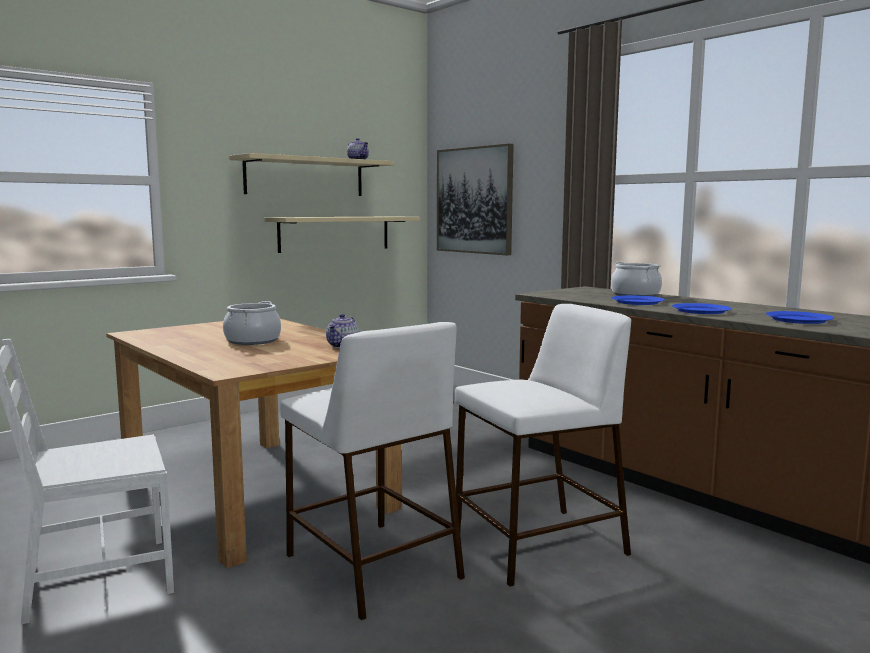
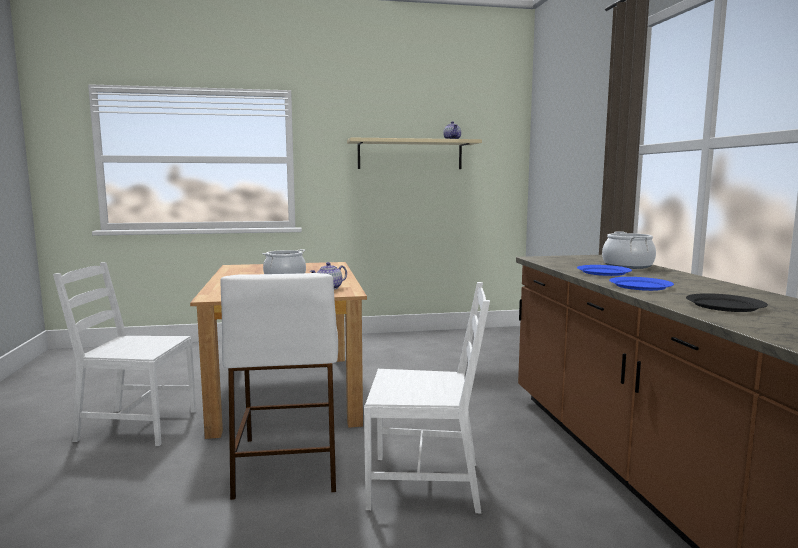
camera: 30 degrees right, 0 degrees up
beige shelf [265,216,420,253] -> none
picture [437,144,514,255] -> none
white stool [455,304,631,587] -> white chair [364,282,490,513]
blue plate [766,311,834,324] -> black plate [686,293,768,312]

